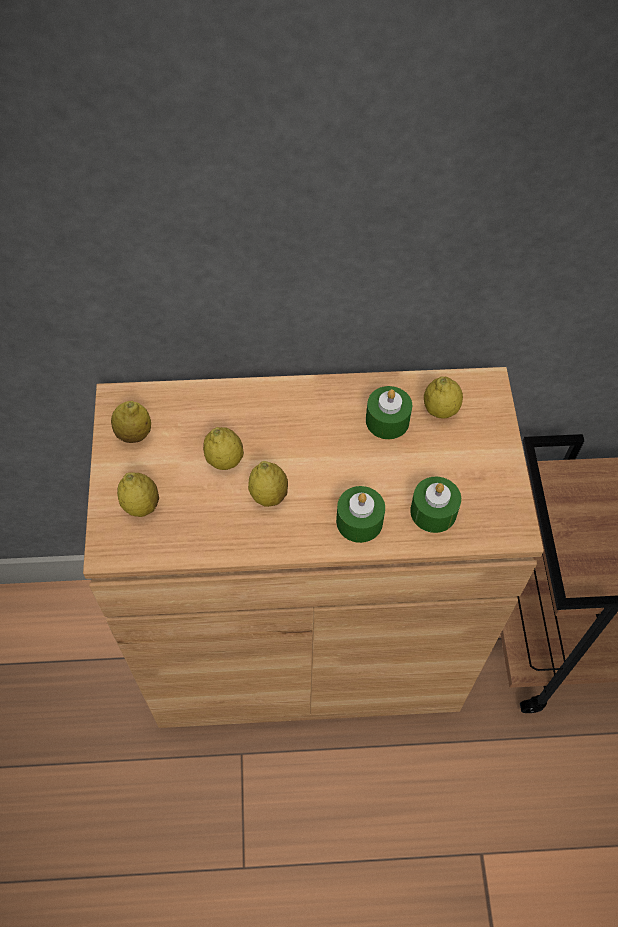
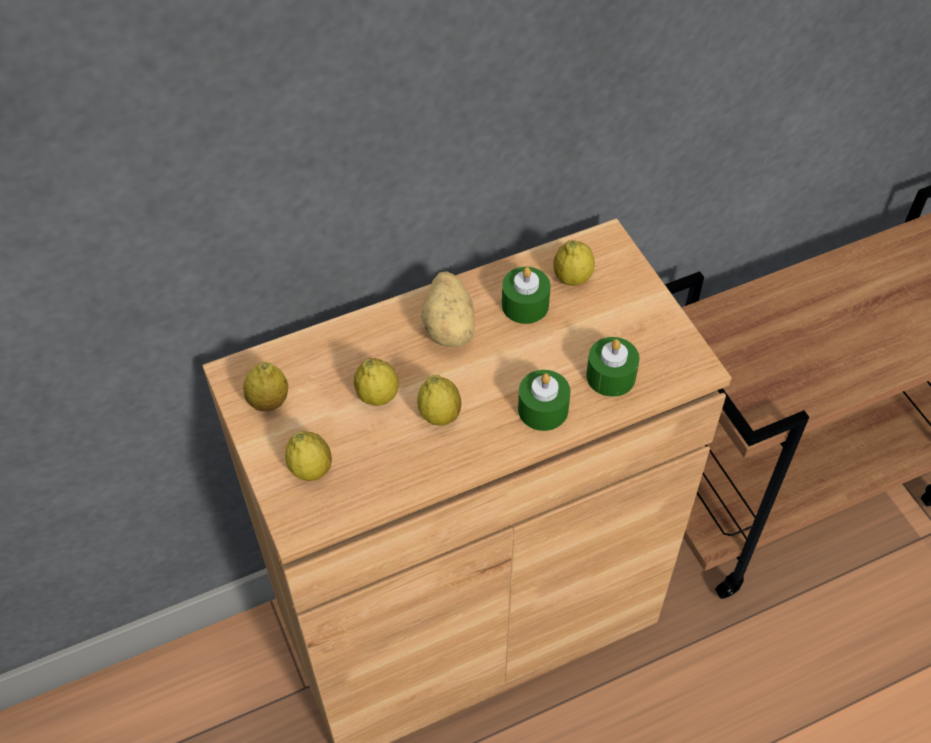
camera: 20 degrees left, 5 degrees down
none -> potato [421,271,475,347]

